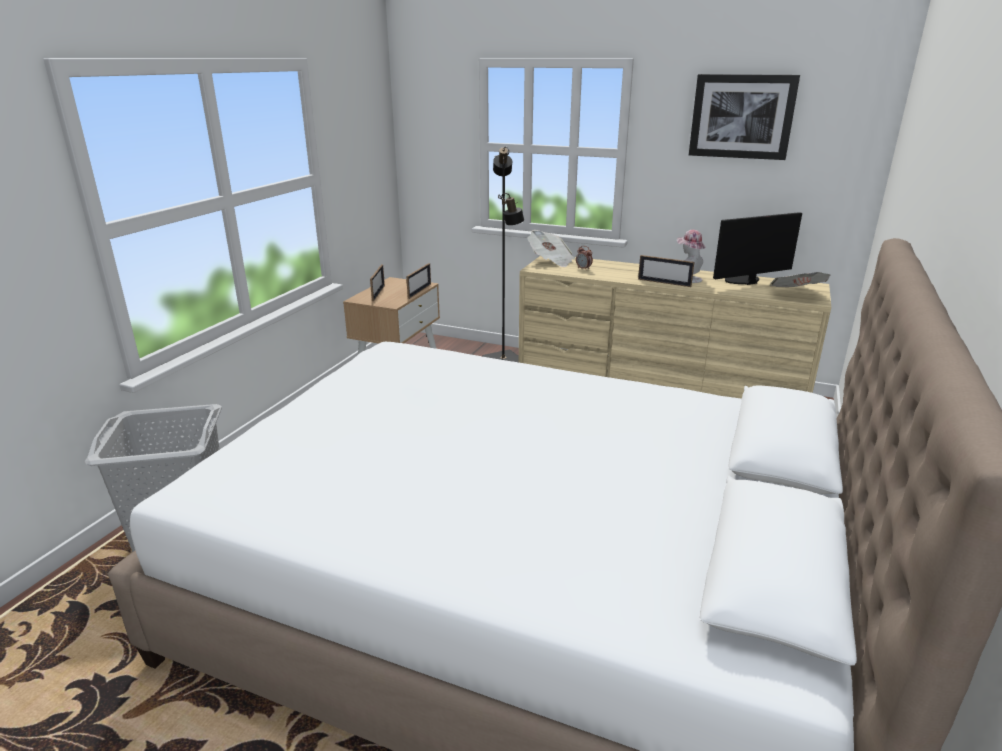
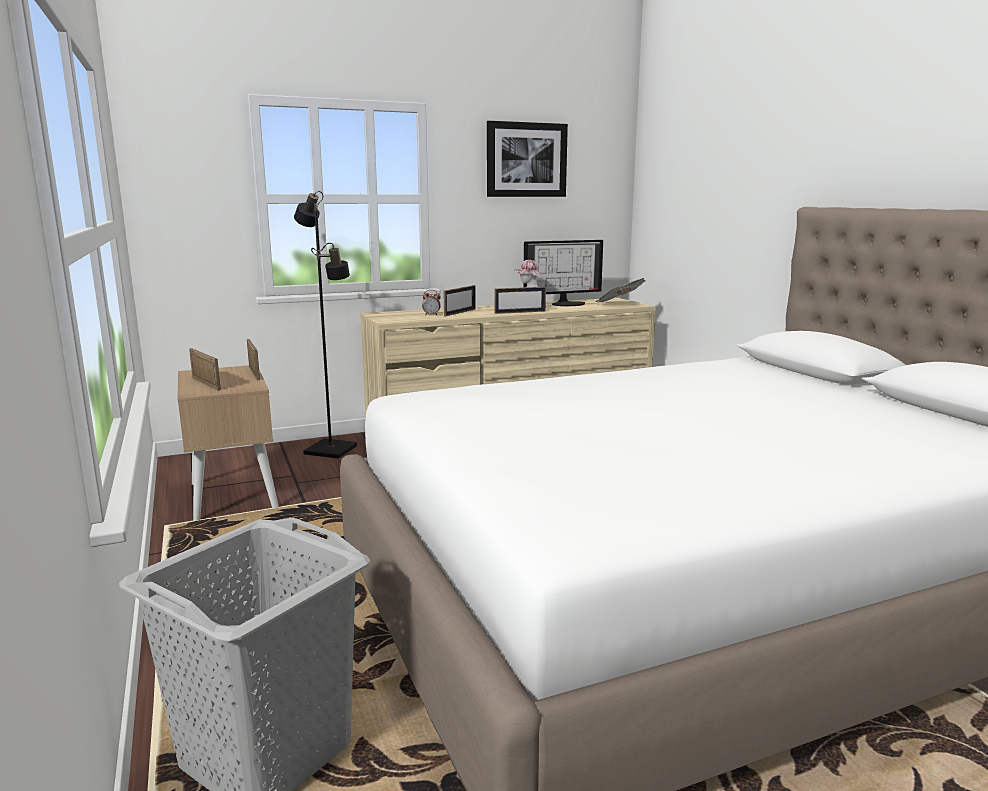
camera: 45 degrees left, 10 degrees down
newspaper [527,230,575,267] -> none
monitor [713,212,802,285] -> monitor turned 135 degrees counterclockwise [523,240,603,306]
none -> picture frame [444,285,476,316]

